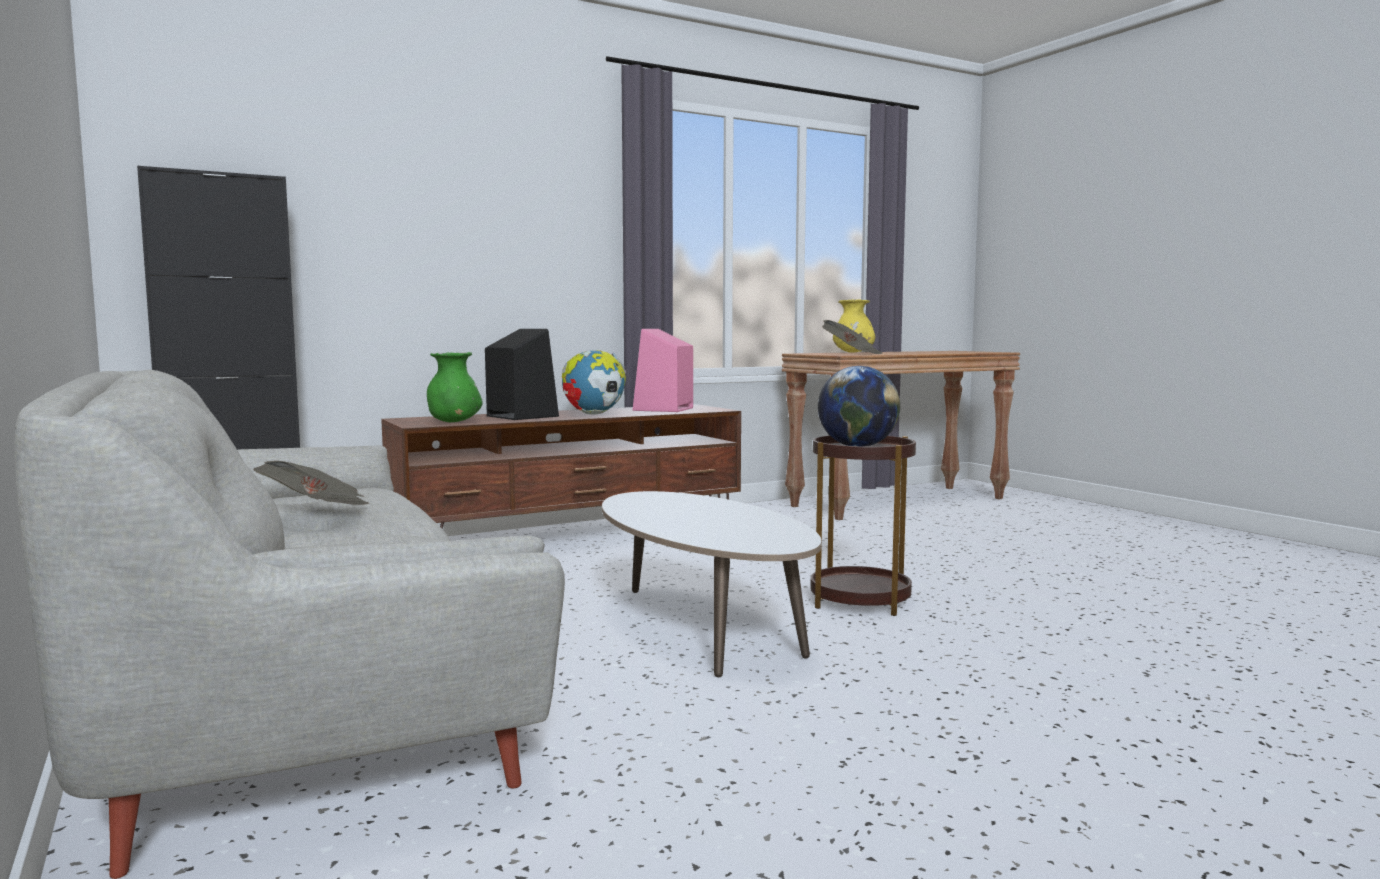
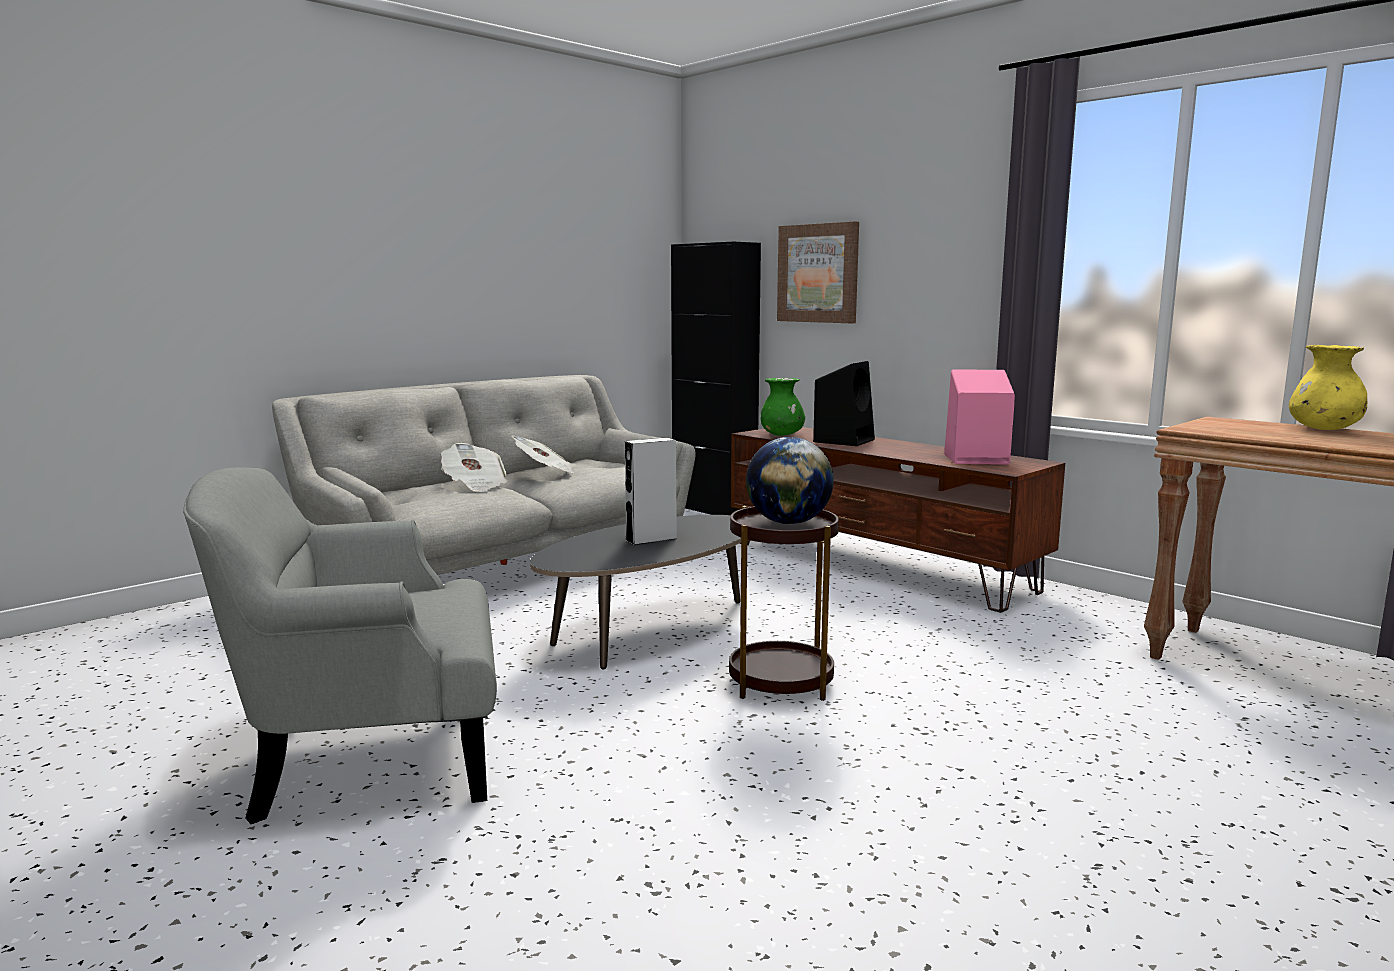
camera: 75 degrees right, 5 degrees up
globe [562,350,627,414] -> none
white coffee table [602,491,821,677] -> black coffee table [530,515,741,669]
newspaper [822,320,882,354] -> newspaper moved to [441,443,508,492]
none -> grey armchair [183,468,497,824]
none -> grey speaker [625,437,677,545]
none -> picture [777,221,859,323]

